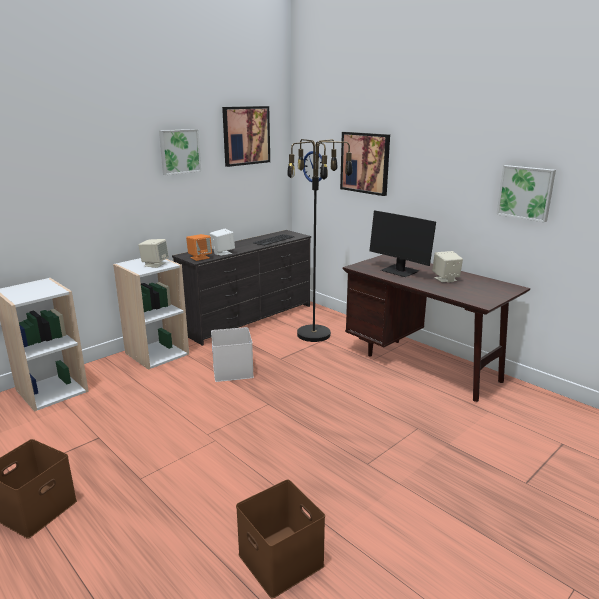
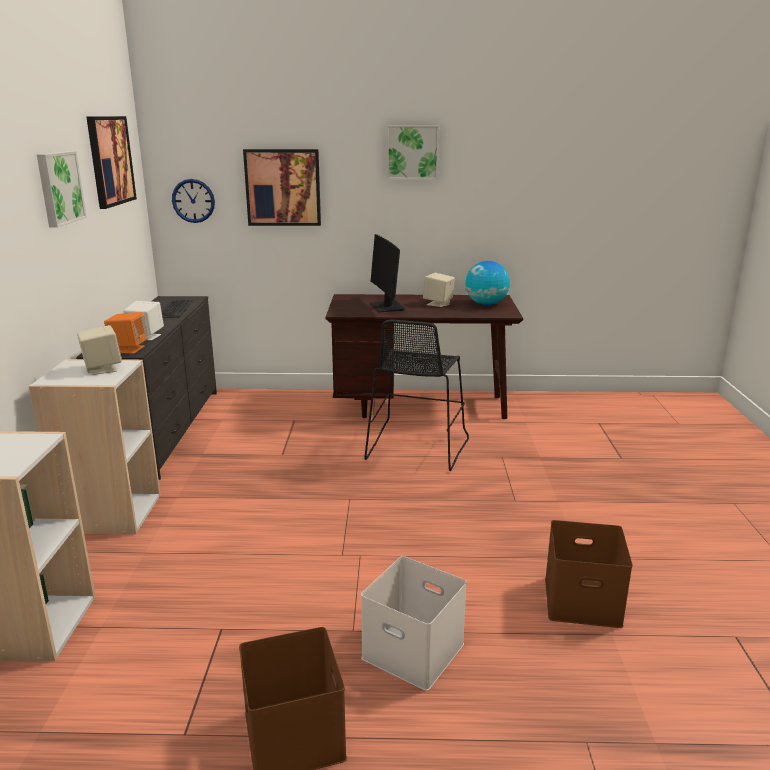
camera: 45 degrees left, 0 degrees up
white storage box [211,327,254,382] -> white storage box moved to [361,556,467,691]
floor lamp [287,139,352,342] -> none
monitor [369,211,436,277] -> monitor turned 75 degrees clockwise [370,234,405,312]
picture [496,165,556,222] -> picture moved to [387,125,439,180]
none -> black stool [364,320,469,471]
none -> globe [465,261,510,305]

